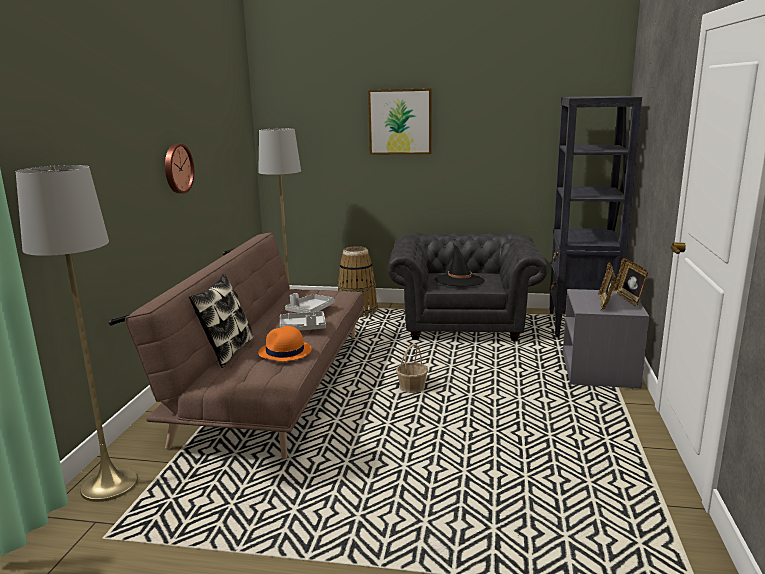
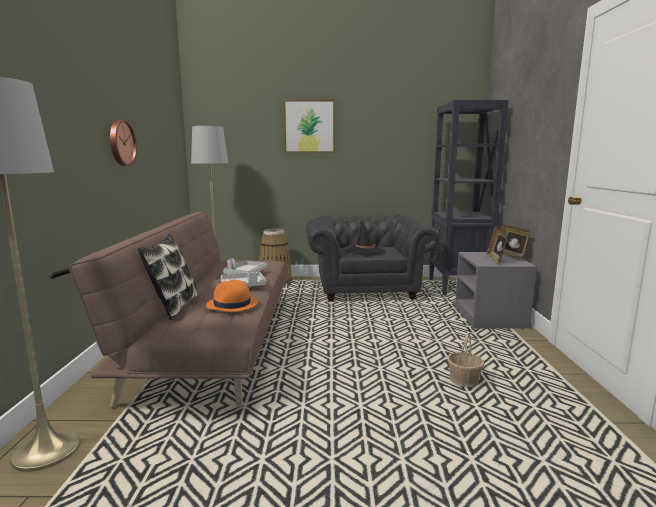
camera: 10 degrees left, 5 degrees down
basket [396,344,428,393] -> basket moved to [447,332,484,387]

